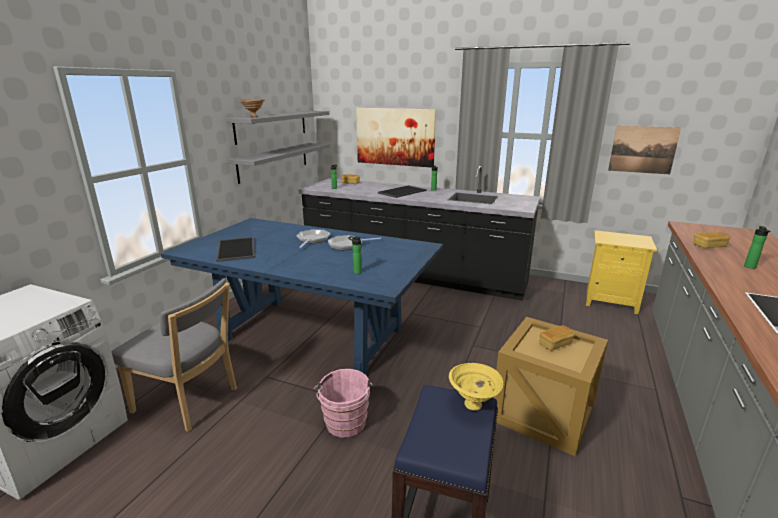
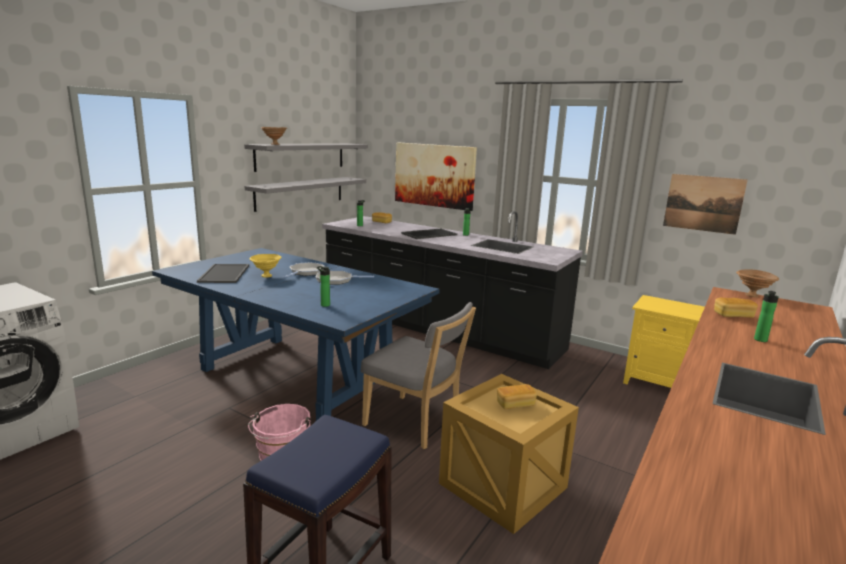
camera: 10 degrees right, 5 degrees down
grey chair [112,278,237,432] -> grey chair moved to [361,302,476,449]
yellow bowl [449,363,503,411] -> yellow bowl moved to [249,254,281,277]
none -> brown bowl [736,269,779,297]

